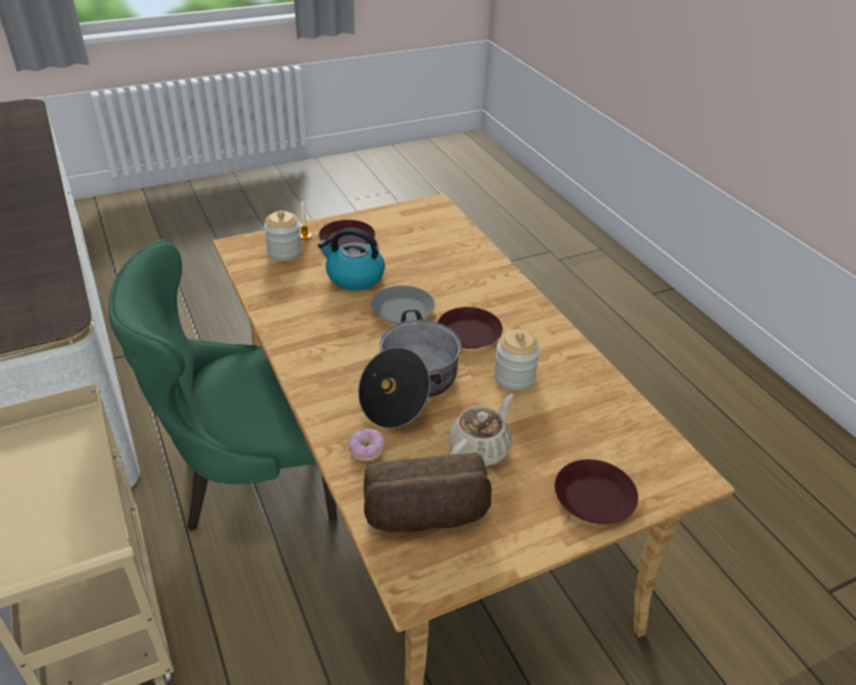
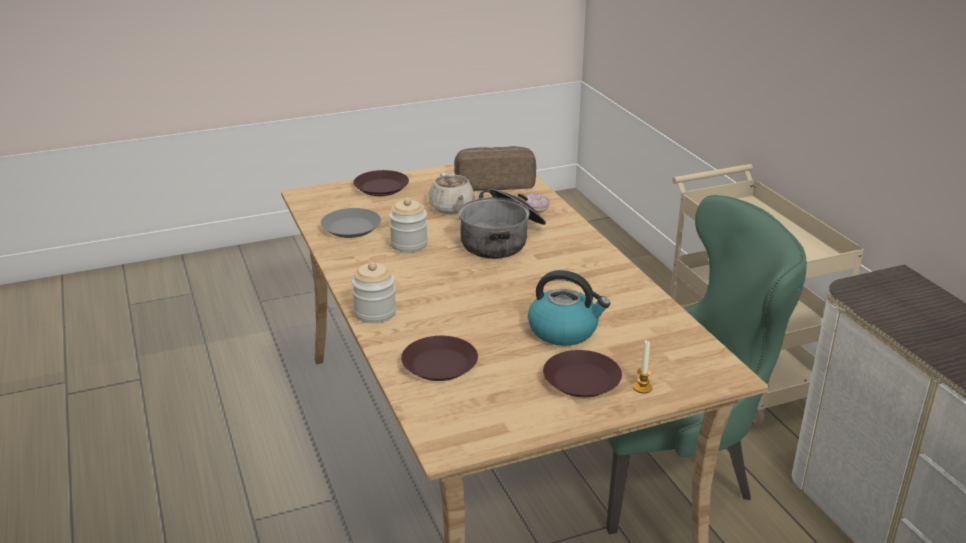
camera: 175 degrees left, 10 degrees down
jar [264,210,302,261] -> jar moved to [352,262,396,323]
grey plate [371,286,435,324] -> grey plate moved to [321,208,381,238]
brown plate [437,307,503,349] -> brown plate moved to [401,336,478,381]
beige teapot [448,393,513,466] -> beige teapot turned 60 degrees counterclockwise [428,173,475,214]

